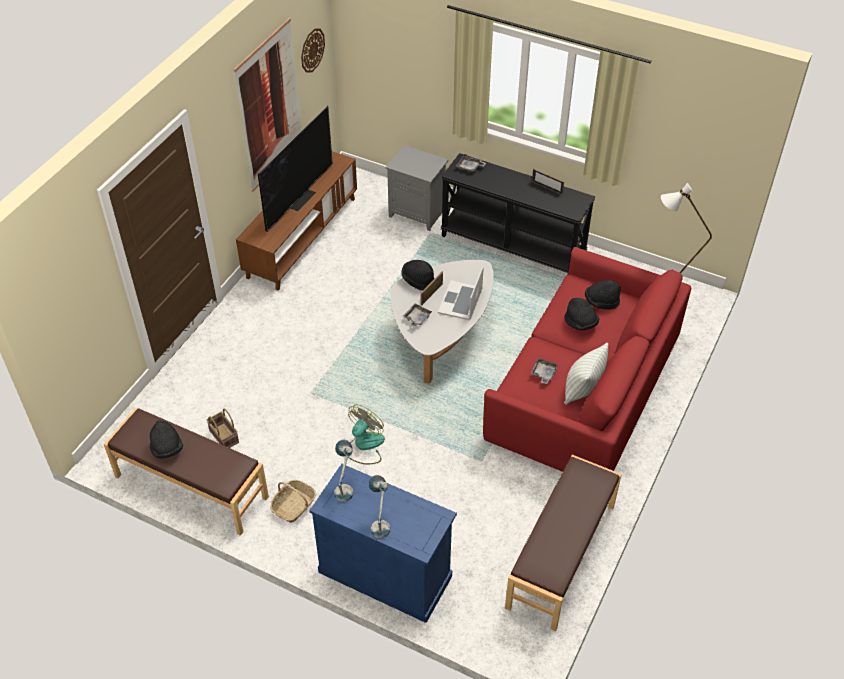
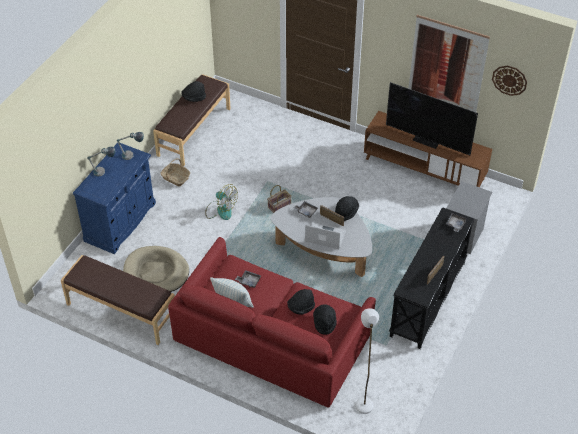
camera: 90 degrees right, 0 degrees up
basket [206,409,239,448] -> basket moved to [267,185,292,213]
none -> beige dog bed [123,246,189,292]

